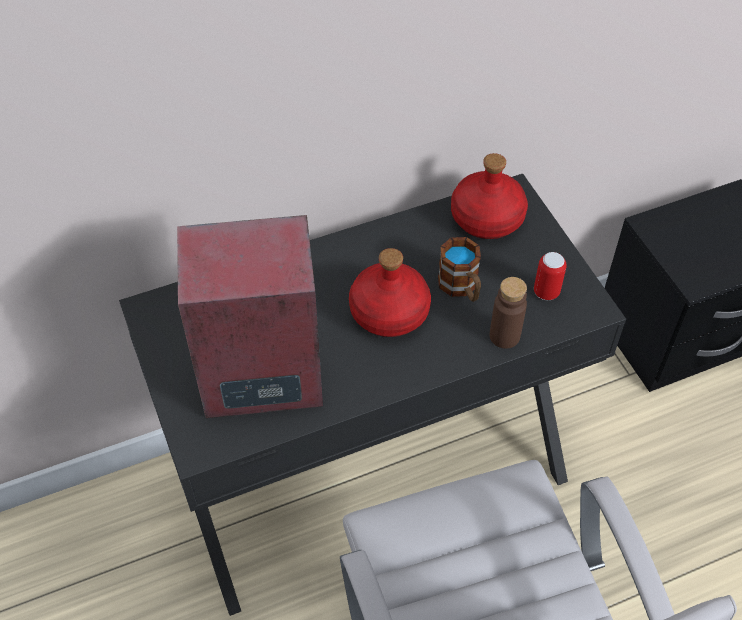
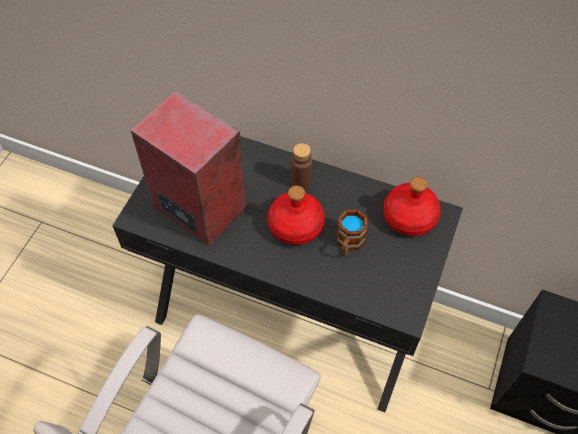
camera: 45 degrees right, 5 degrees up
brown bottle [490,277,527,349] -> brown bottle moved to [291,143,312,190]
can [534,252,567,300] -> none

